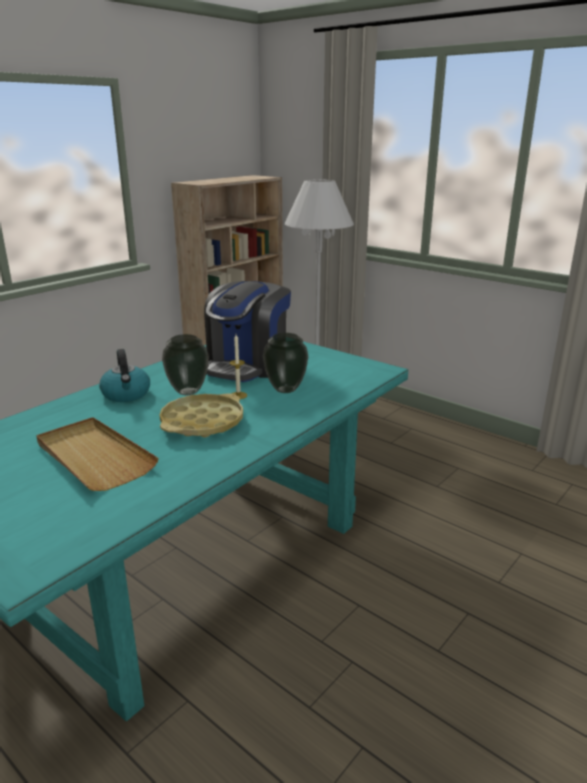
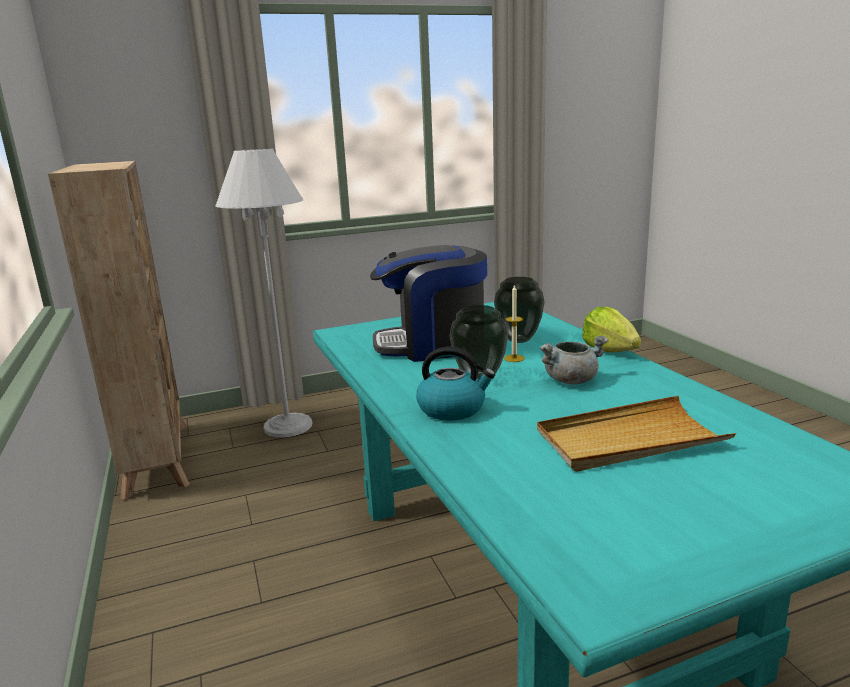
camera: 60 degrees left, 5 degrees down
yellow tray [159,393,243,437] -> grey cooking pot [540,336,608,385]
coffee machine [204,281,291,382] -> coffee machine turned 120 degrees clockwise [370,245,487,362]
none -> lettuce [582,307,641,352]

